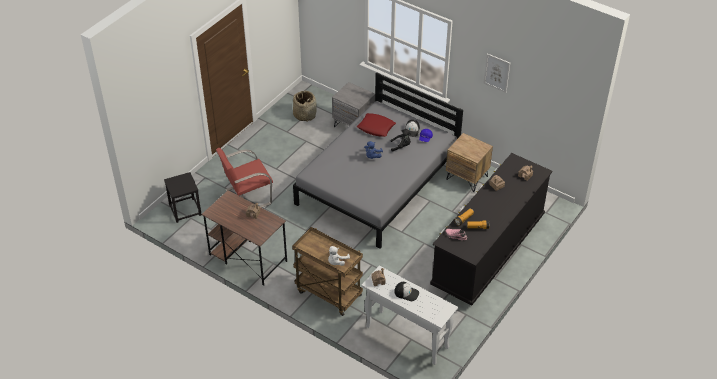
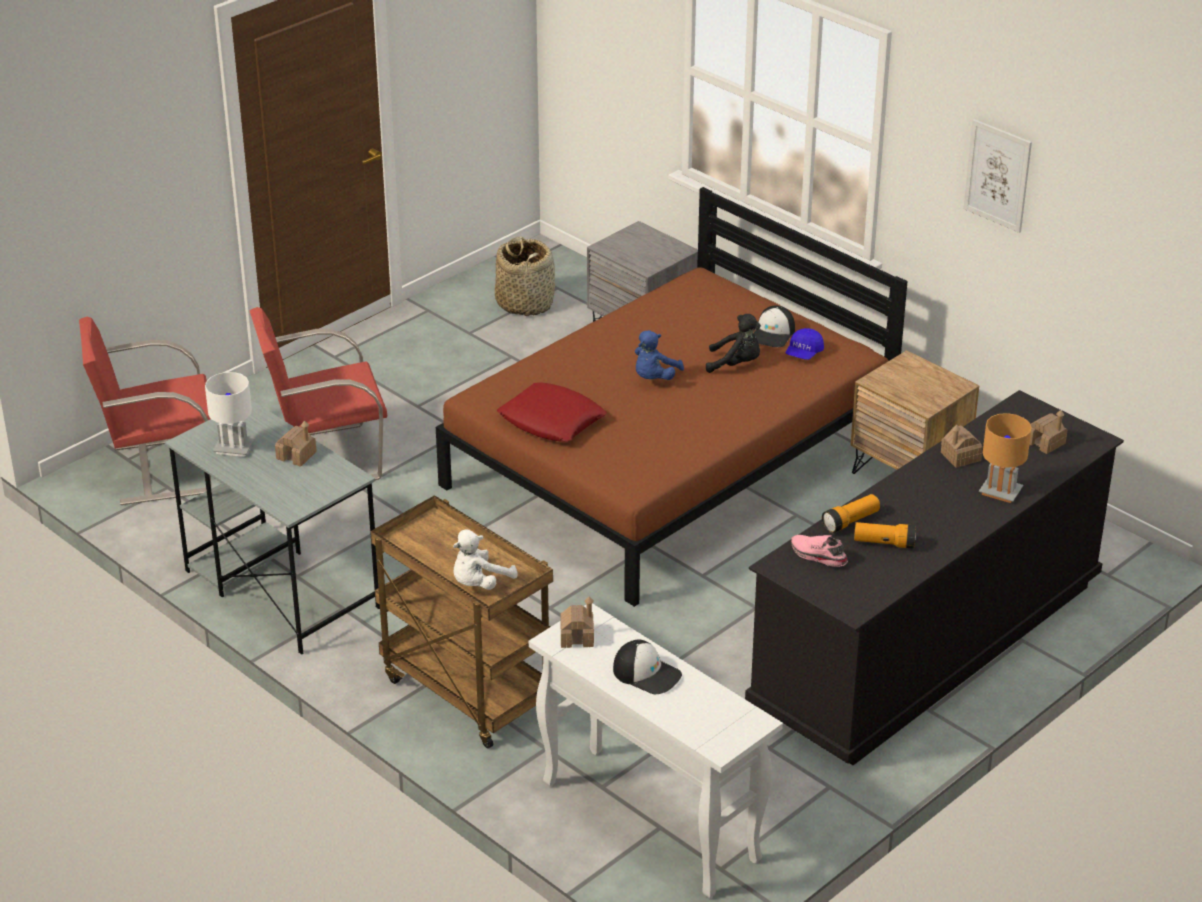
camera: 10 degrees right, 10 degrees down
black stool [164,172,202,223] -> red chair [79,317,211,505]
brown desk [202,190,287,286] -> grey desk [165,400,380,655]
grey bed [293,72,463,248] -> brown bed [436,187,908,607]
red pillow [357,113,396,137] -> red pillow moved to [497,382,607,442]
none -> white table lamp [205,372,255,457]
none -> brown table lamp [979,413,1032,503]

